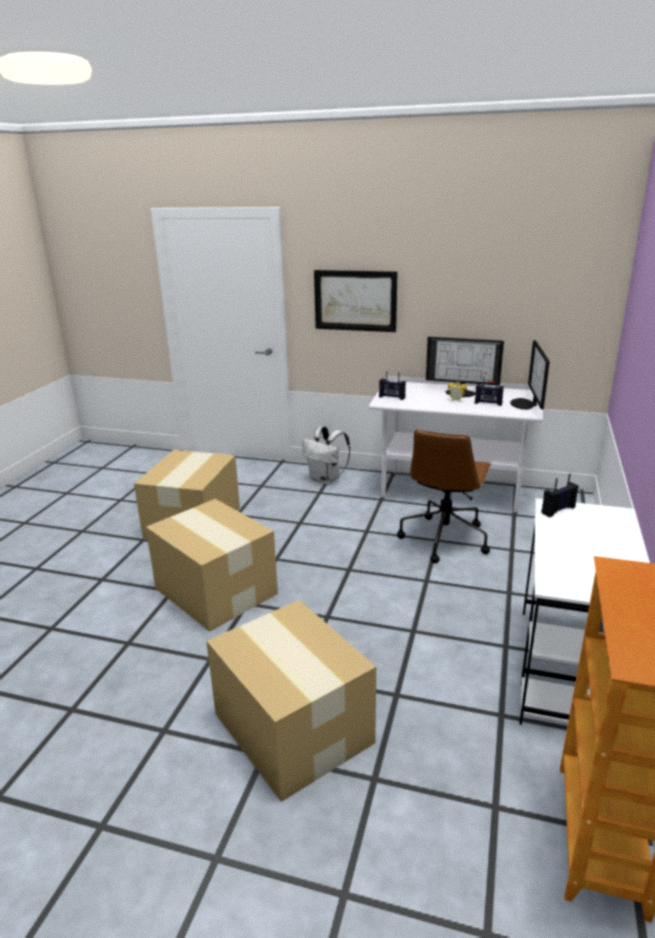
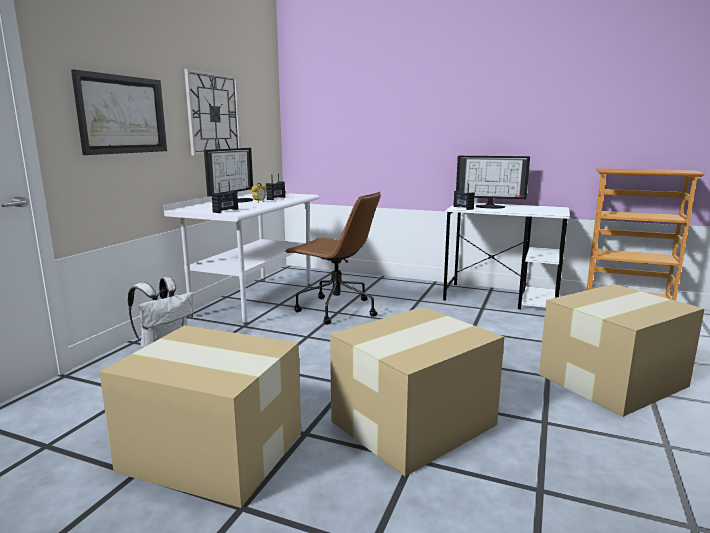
camera: 85 degrees left, 10 degrees down
monitor [510,340,550,410] -> monitor moved to [456,156,530,209]
none -> wall clock [184,69,241,155]

